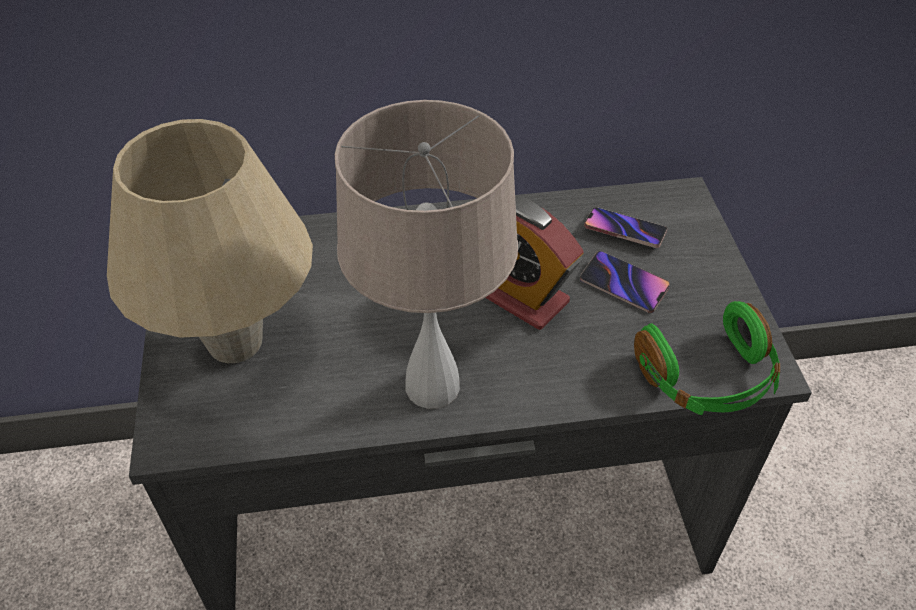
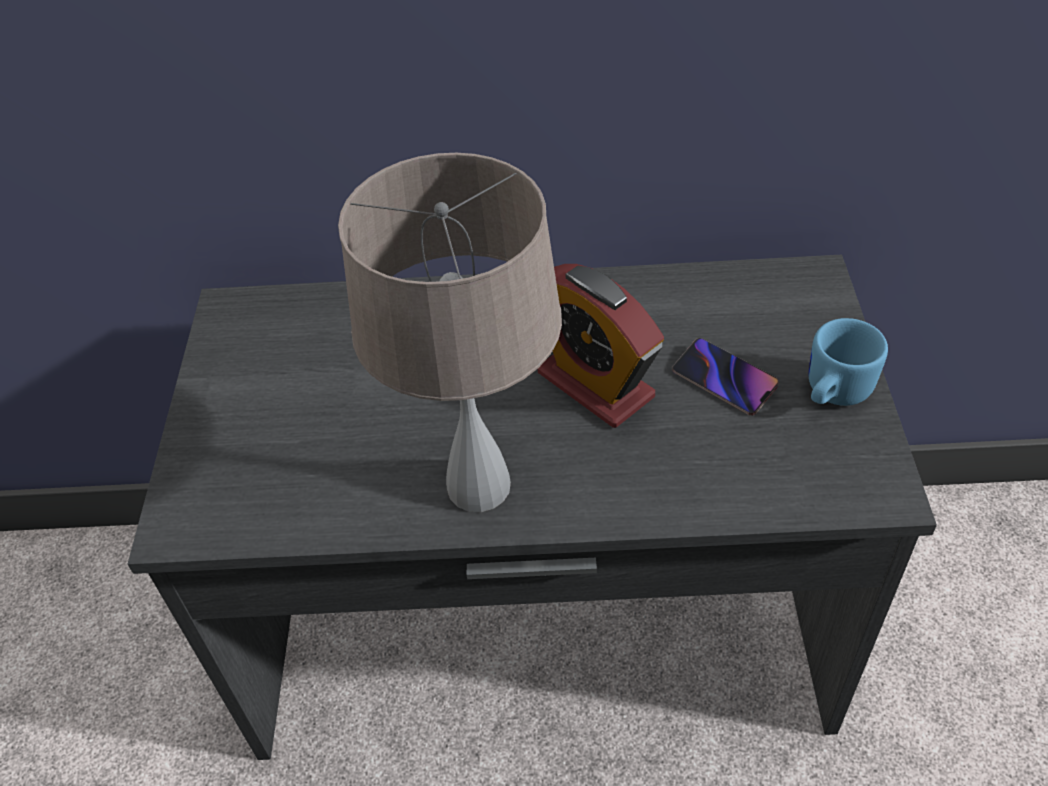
camera: 10 degrees right, 0 degrees up
beige table lamp [107,119,313,363] -> none
phone [584,207,667,248] -> none
green headphones [634,301,780,415] -> none
none -> blue mug [809,318,888,406]

